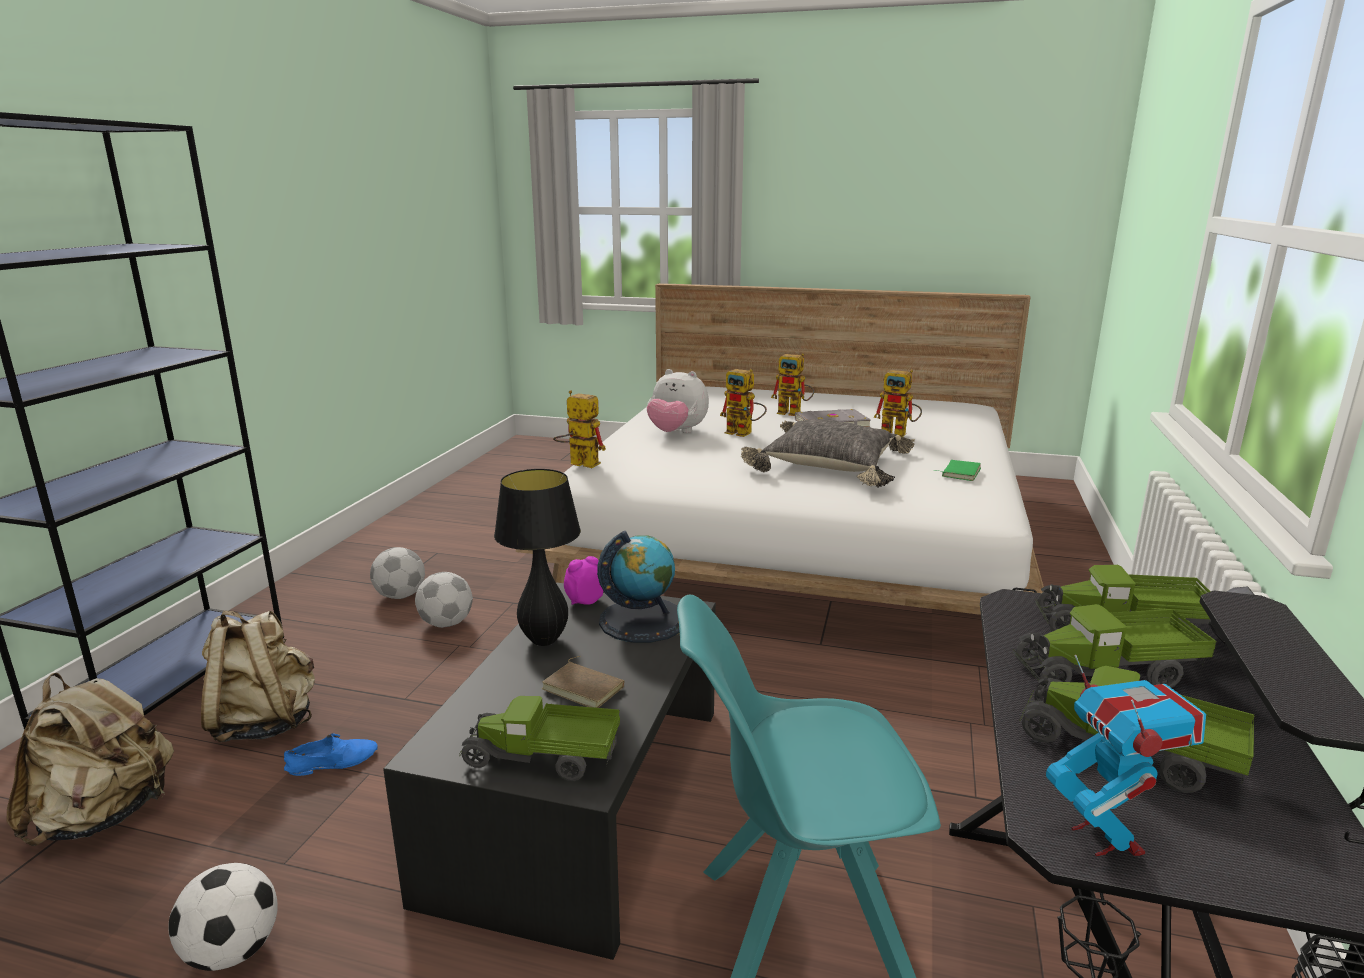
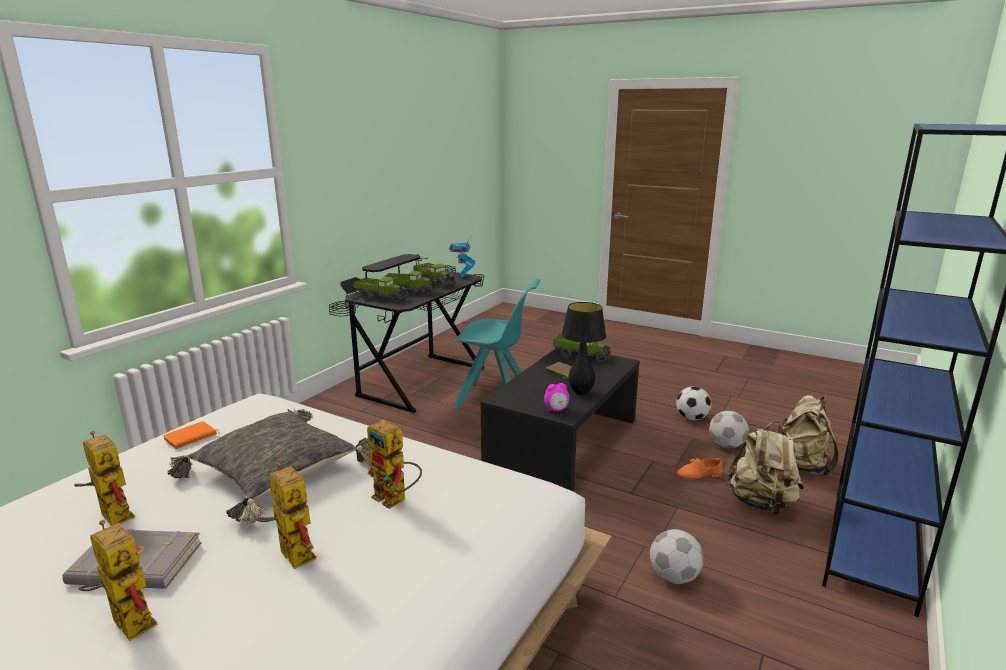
camera: 165 degrees left, 0 degrees up
blue shoe [284,733,378,776] -> orange shoe [677,458,723,480]
football [370,547,425,599] -> football moved to [709,411,749,448]
toy robot [553,390,606,468] -> toy robot moved to [367,419,422,509]
globe [597,531,680,643] -> none
plush toy [647,369,709,433] -> none
green book [934,460,981,481] -> orange book [163,421,220,449]

